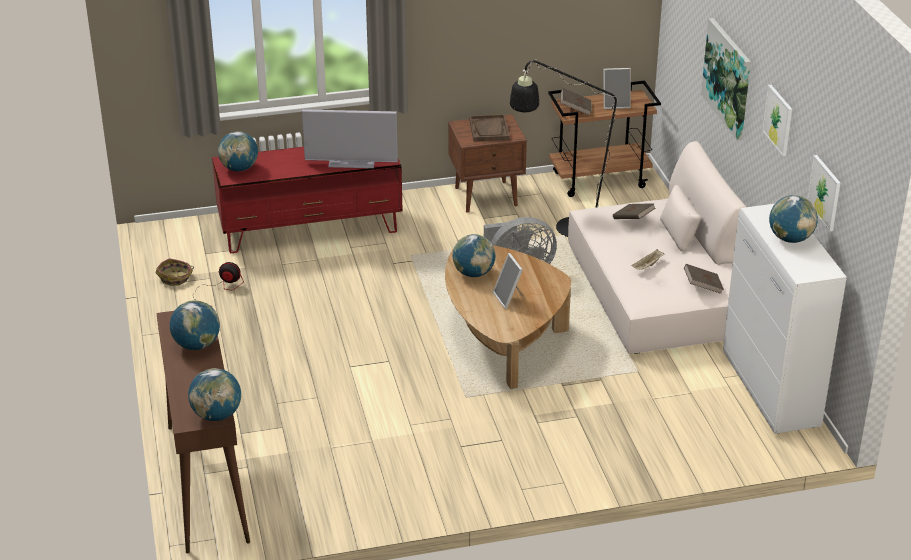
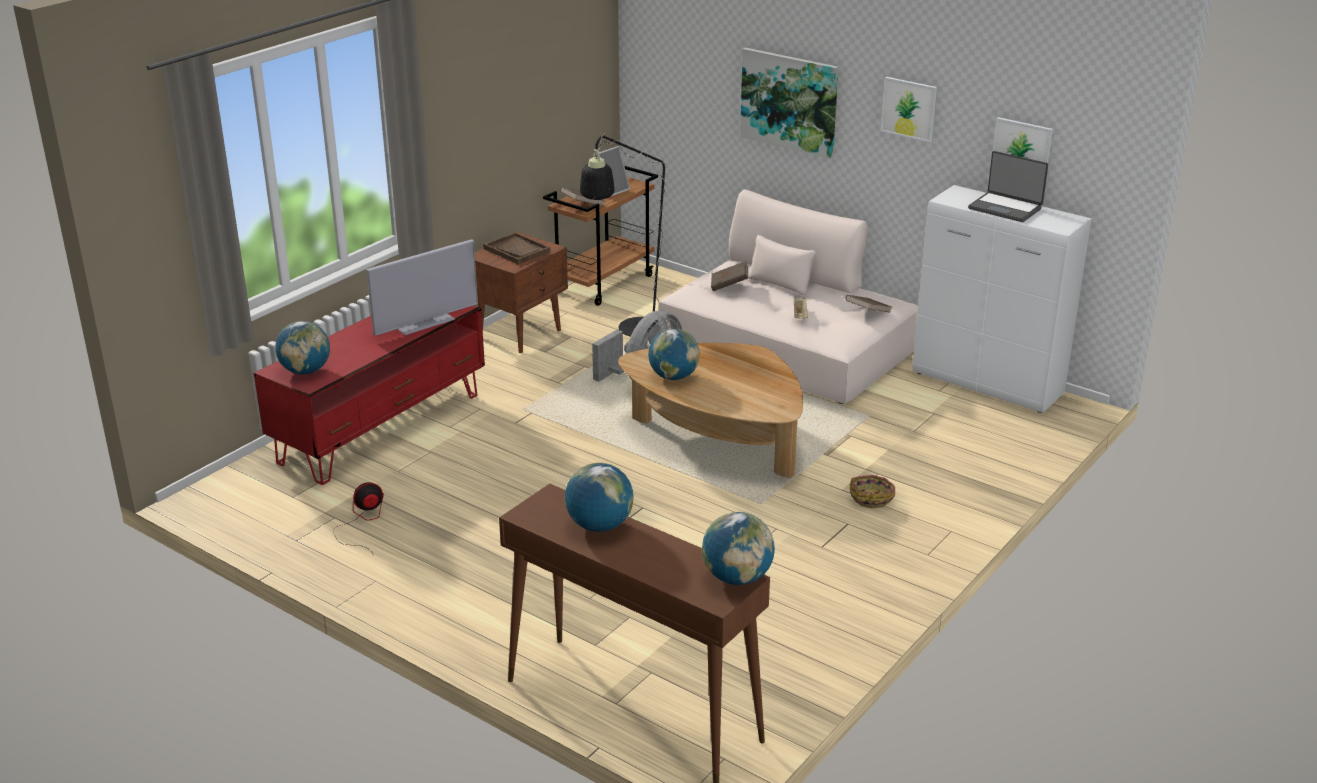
camera: 40 degrees left, 5 degrees down
basket [155,258,194,286] -> basket moved to [850,475,895,508]
picture frame [493,253,525,309] -> none
globe [769,195,818,243] -> laptop [968,151,1048,222]

